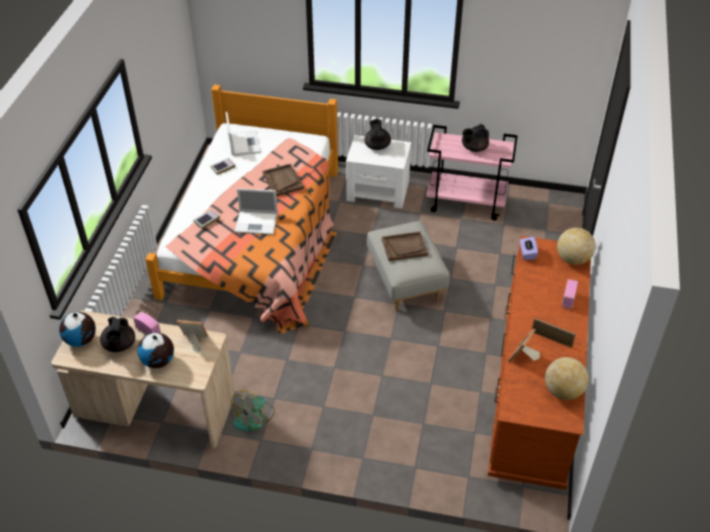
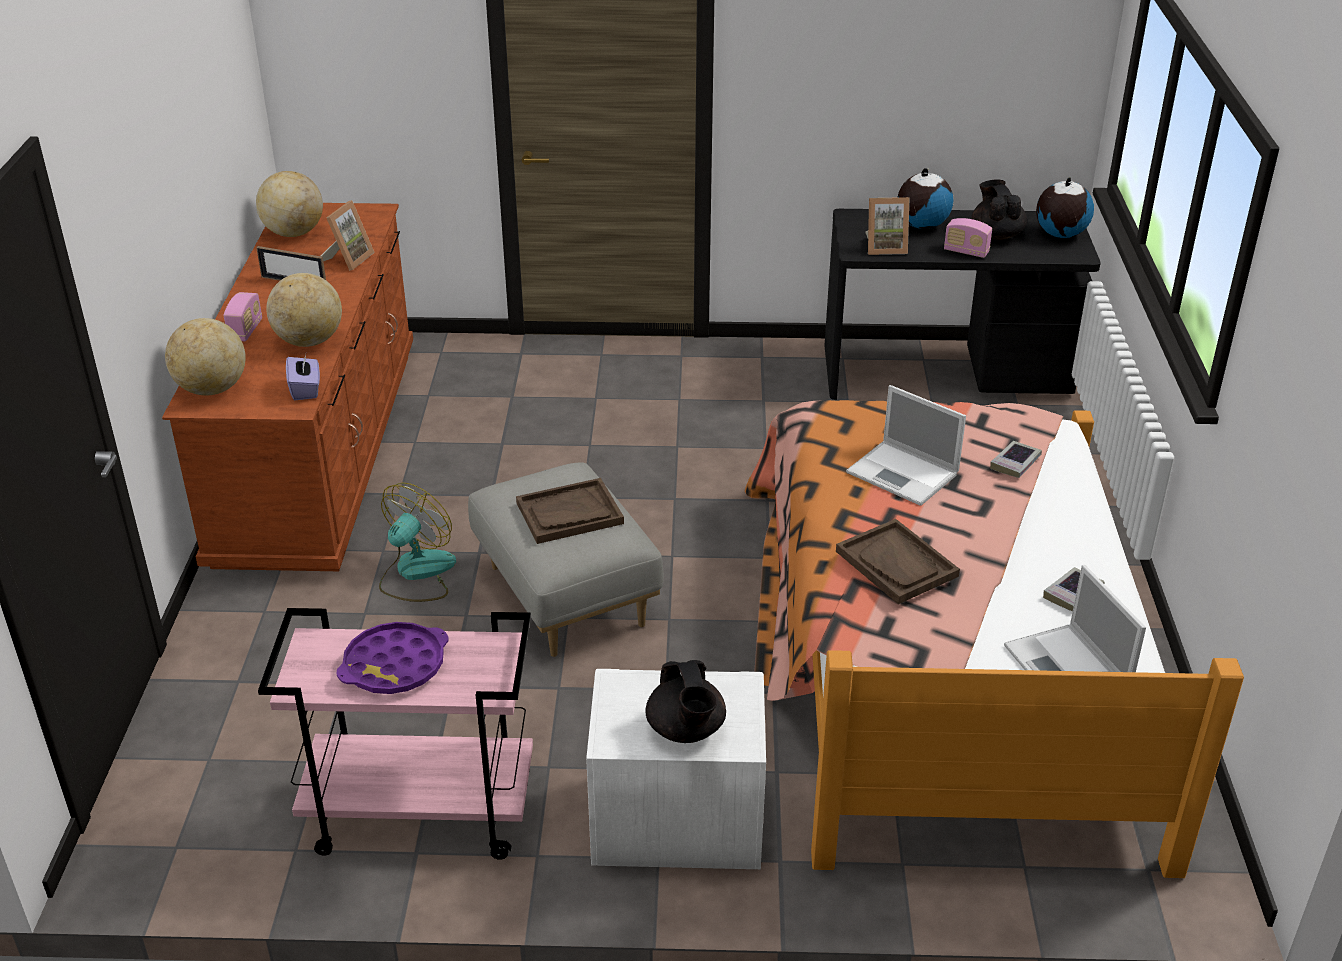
camera: 170 degrees right, 10 degrees down
beige desk [51,311,235,449] -> black desk [824,209,1101,400]
fan [231,390,275,431] -> fan moved to [379,482,456,602]
laptop [234,188,278,235] -> laptop turned 135 degrees counterclockwise [846,385,966,506]
black teapot [462,124,489,152] -> purple tray [337,622,449,694]
none -> globe [266,273,342,347]

